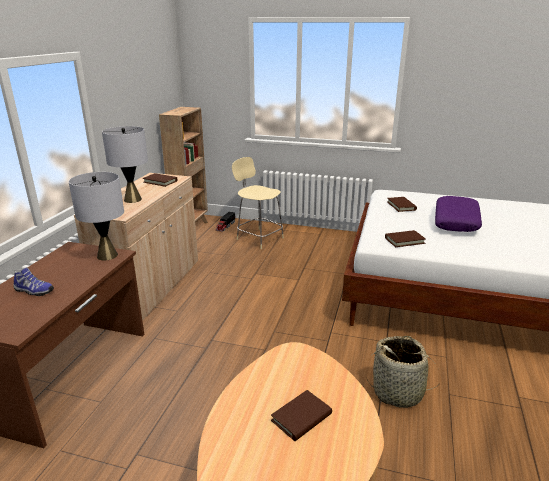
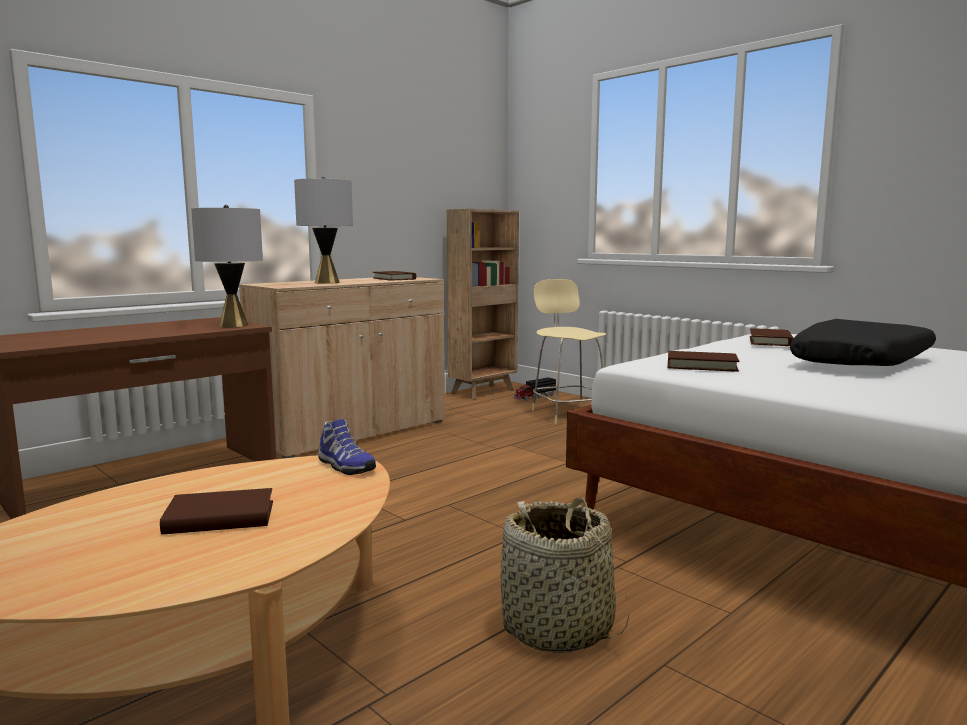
camera: 30 degrees right, 15 degrees down
shoe [14,268,54,296] -> shoe moved to [318,419,376,475]
purple pillow [435,196,482,232] -> black pillow [790,319,936,366]

